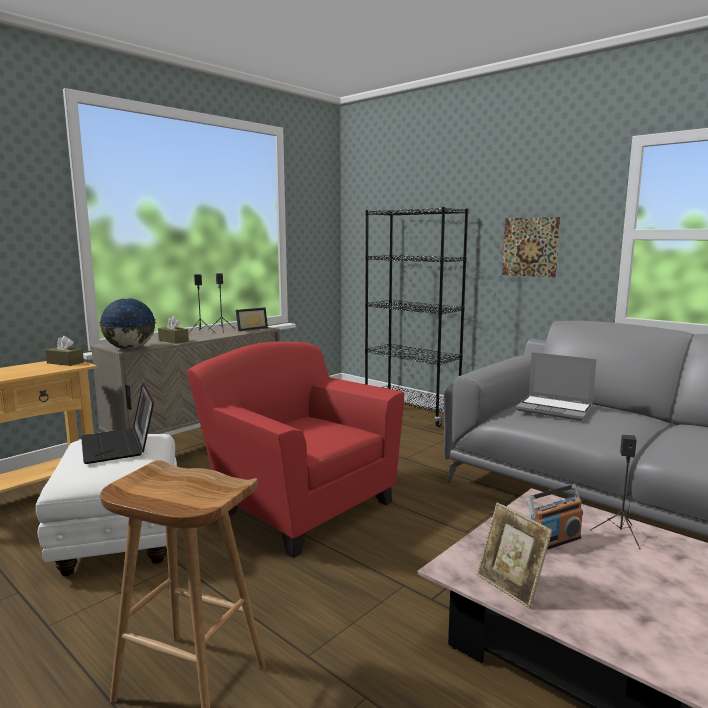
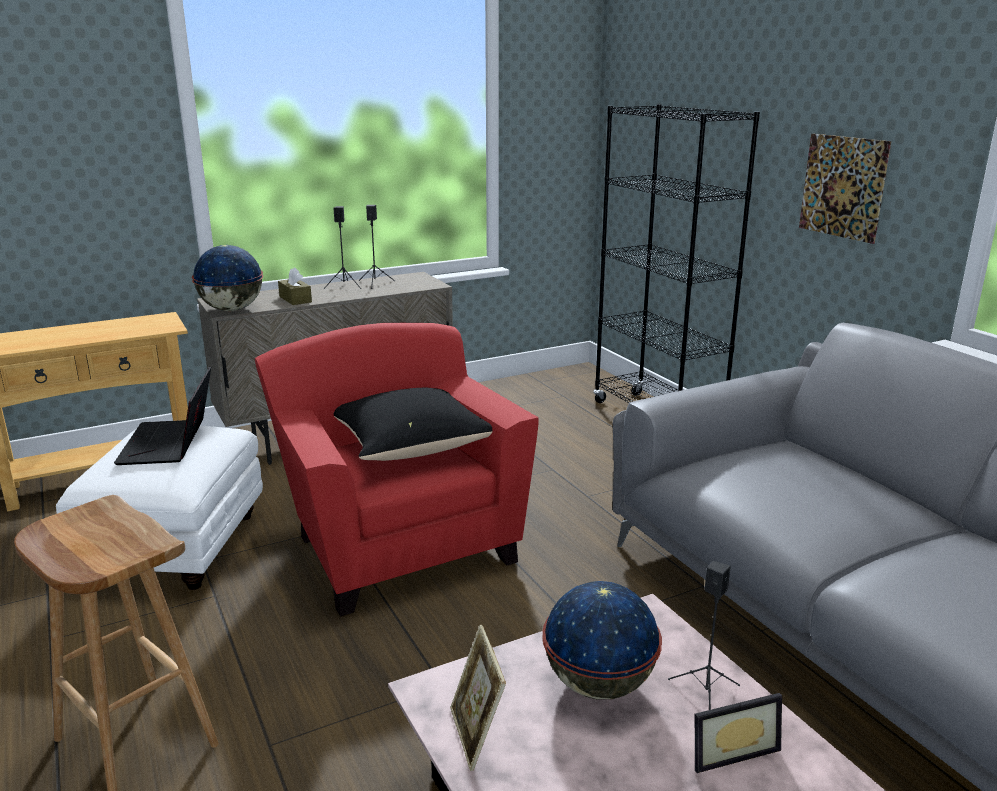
camera: 20 degrees right, 10 degrees up
brown tissue box [45,336,84,366] -> none
picture frame [236,307,268,331] -> picture frame moved to [695,693,782,773]
laptop [516,352,597,421] -> none
radio [527,484,583,550] -> globe [542,581,662,699]
none -> black pillow [334,388,492,461]

